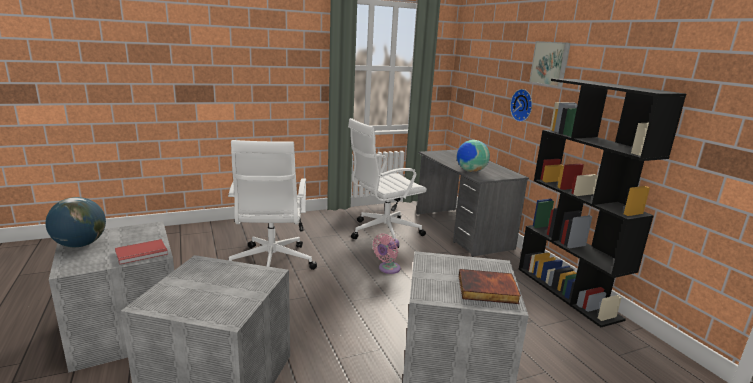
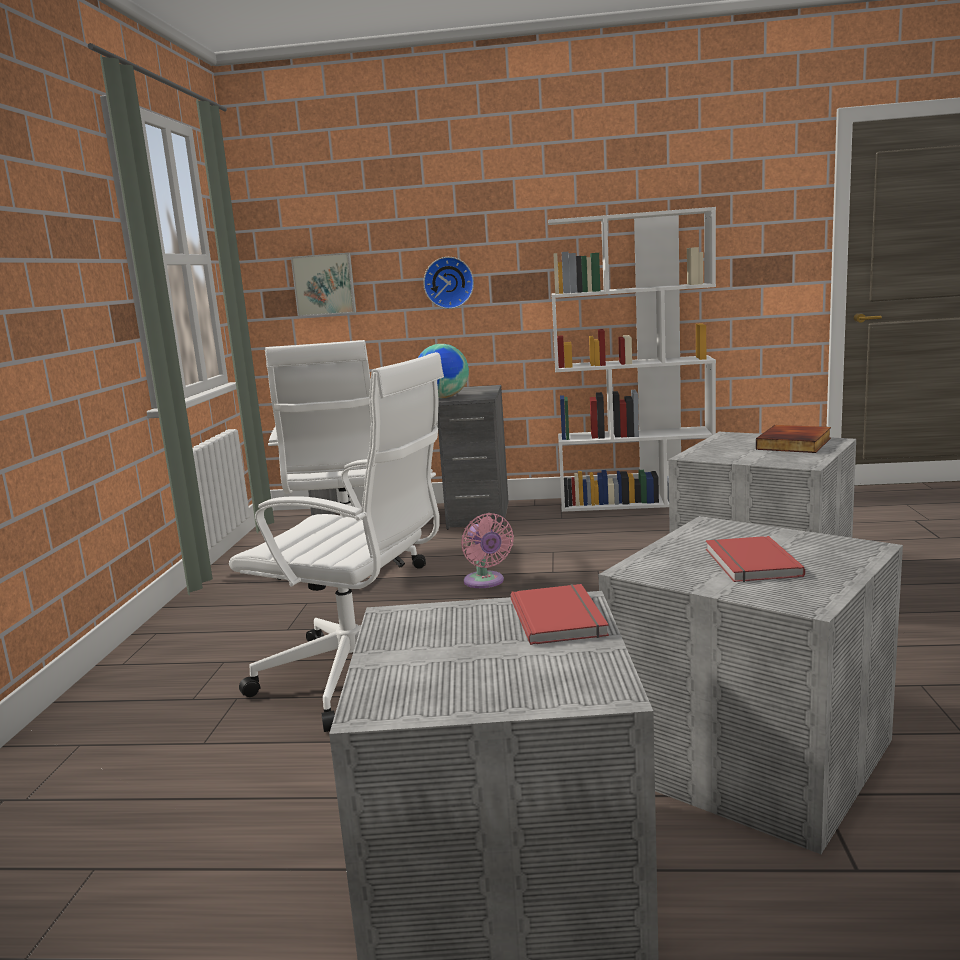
camera: 60 degrees left, 5 degrees down
globe [46,197,106,247] -> none
black bookcase [519,79,686,327] -> white bookcase [548,207,716,512]
picture [529,41,570,87] -> picture moved to [291,253,356,317]
none -> red book [706,536,805,582]

